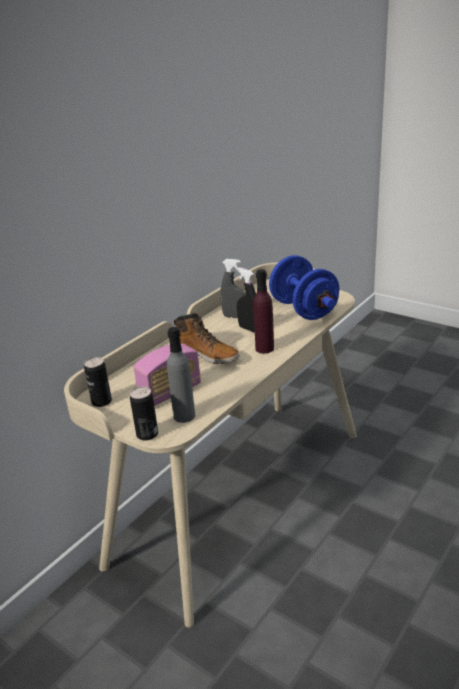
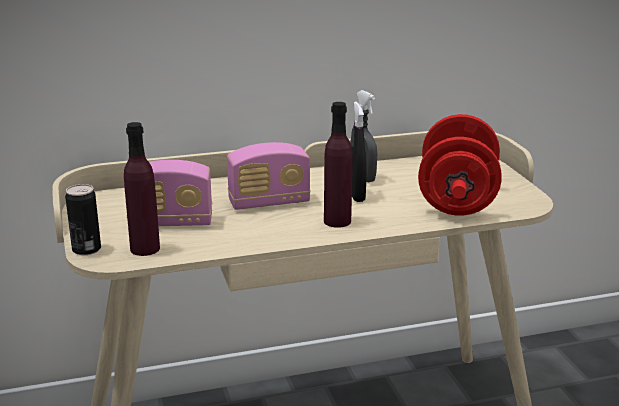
camera: 35 degrees right, 5 degrees down
can [84,357,112,407] -> none
grey bottle [167,327,195,423] -> purple bottle [124,122,160,256]
boot [174,313,240,364] -> radio [227,142,310,210]
blue dumbbell [269,255,339,320] -> red dumbbell [418,114,501,216]

